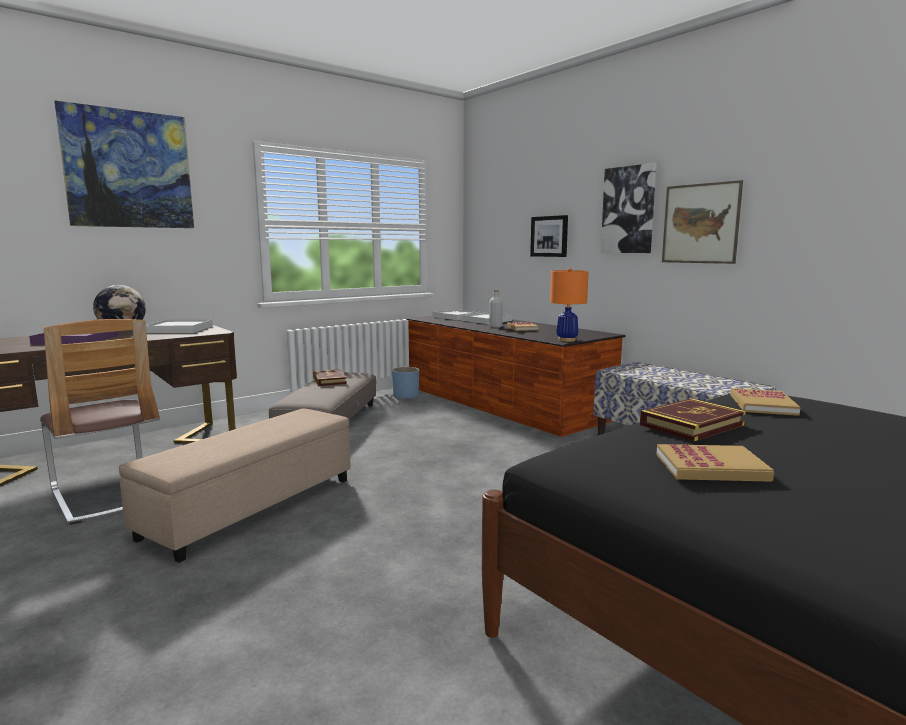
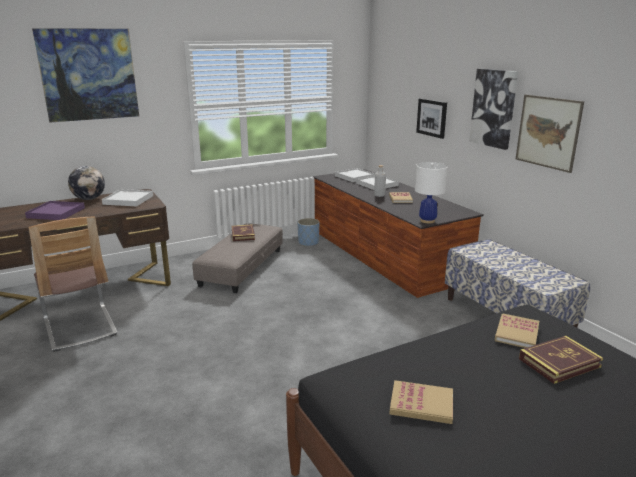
camera: 10 degrees right, 10 degrees up
beige ottoman [119,408,351,563] -> none
orange table lamp [550,268,589,342] -> white table lamp [415,162,448,223]
book [640,398,746,441] -> book moved to [519,336,603,384]

